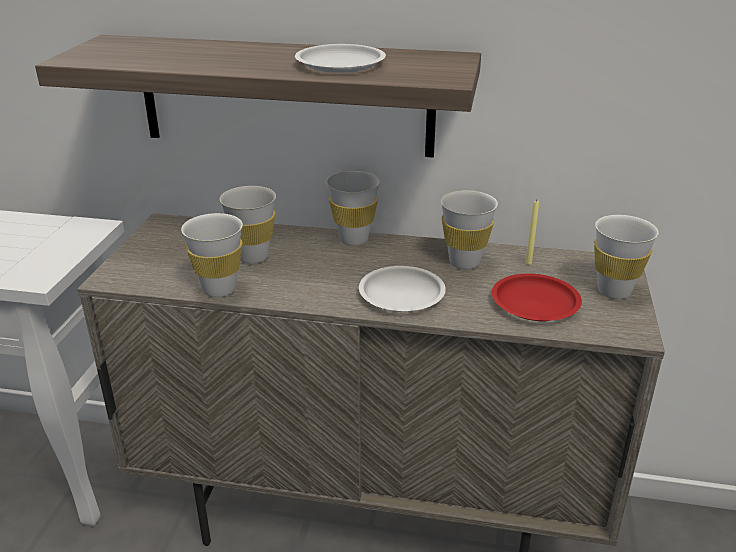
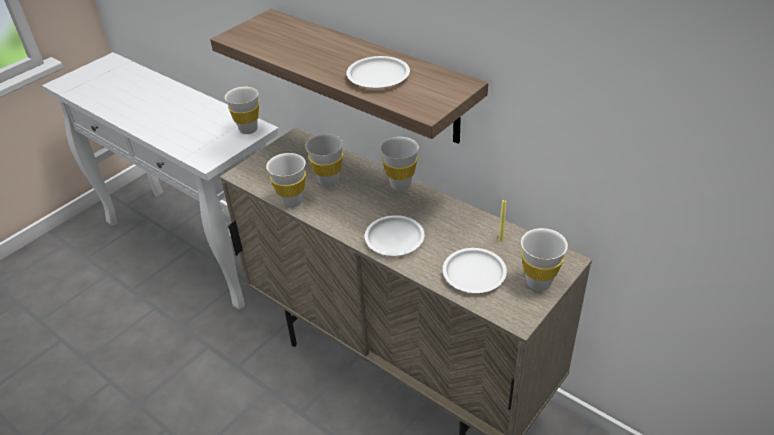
camera: 30 degrees right, 10 degrees up
white cup [441,190,498,270] -> white cup moved to [225,87,259,134]
red plate [492,273,582,321] -> white plate [443,248,507,293]

